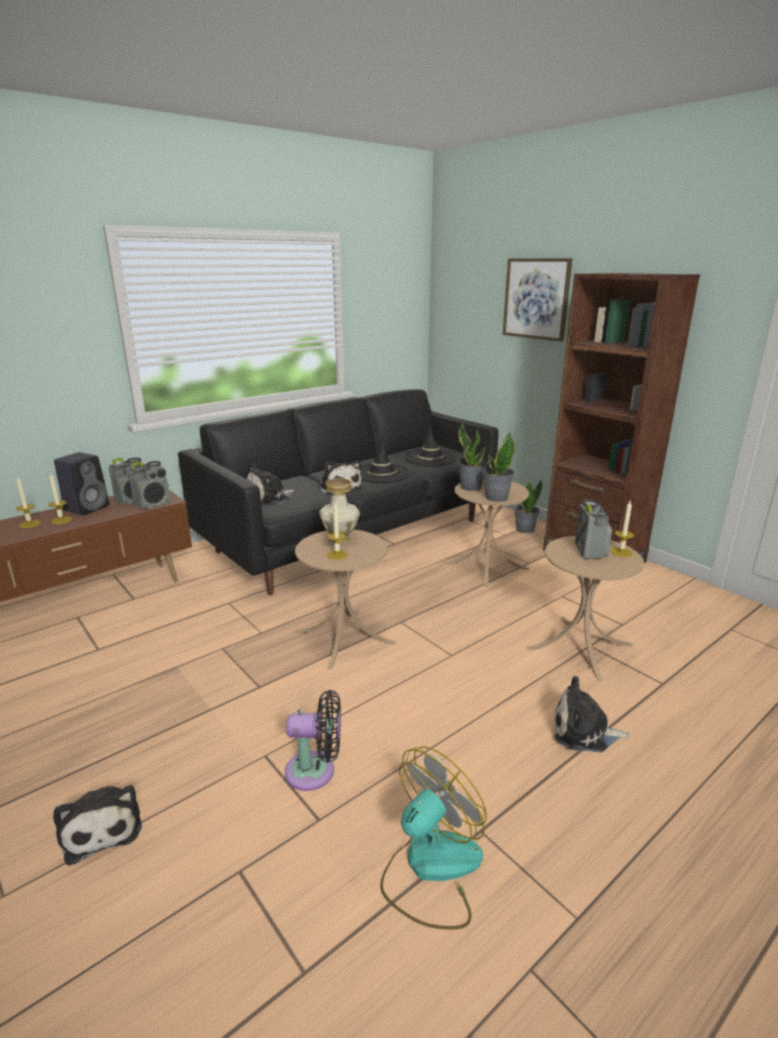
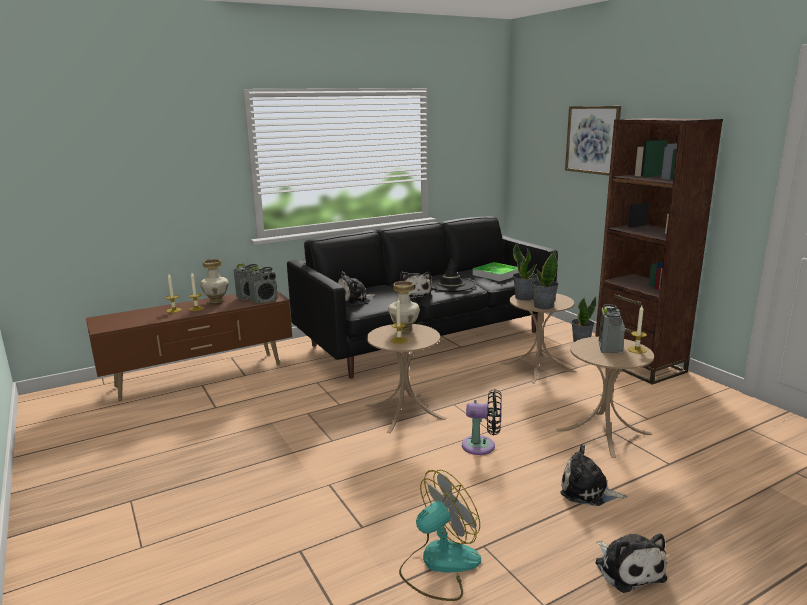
camera: 10 degrees right, 5 degrees down
plush toy [53,785,142,866] -> plush toy moved to [595,534,667,593]
black speaker [54,452,109,515] -> vase [200,259,229,303]
black fan [285,690,341,791] -> black fan moved to [462,389,502,455]
black hat [404,426,458,466] -> tray [473,262,519,281]

